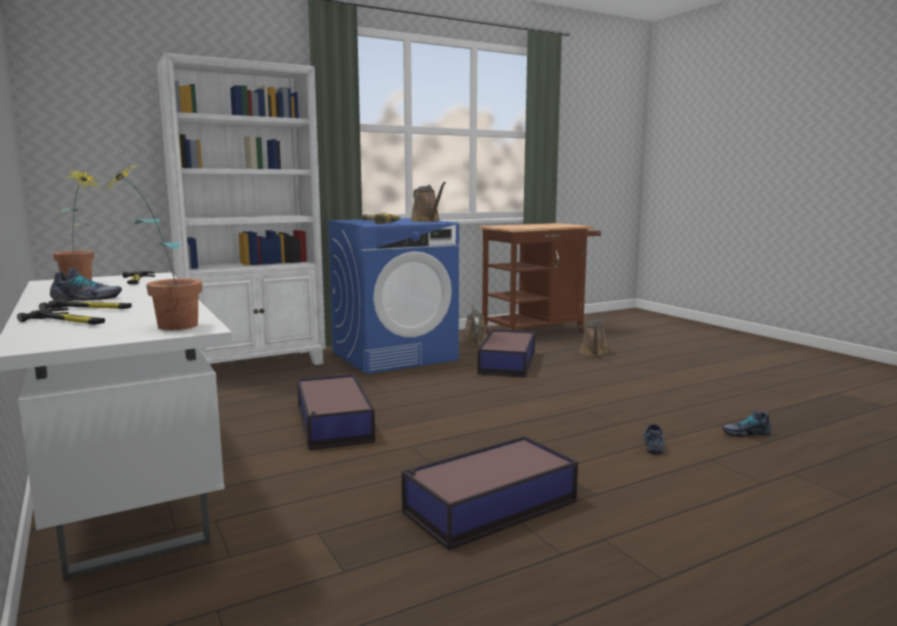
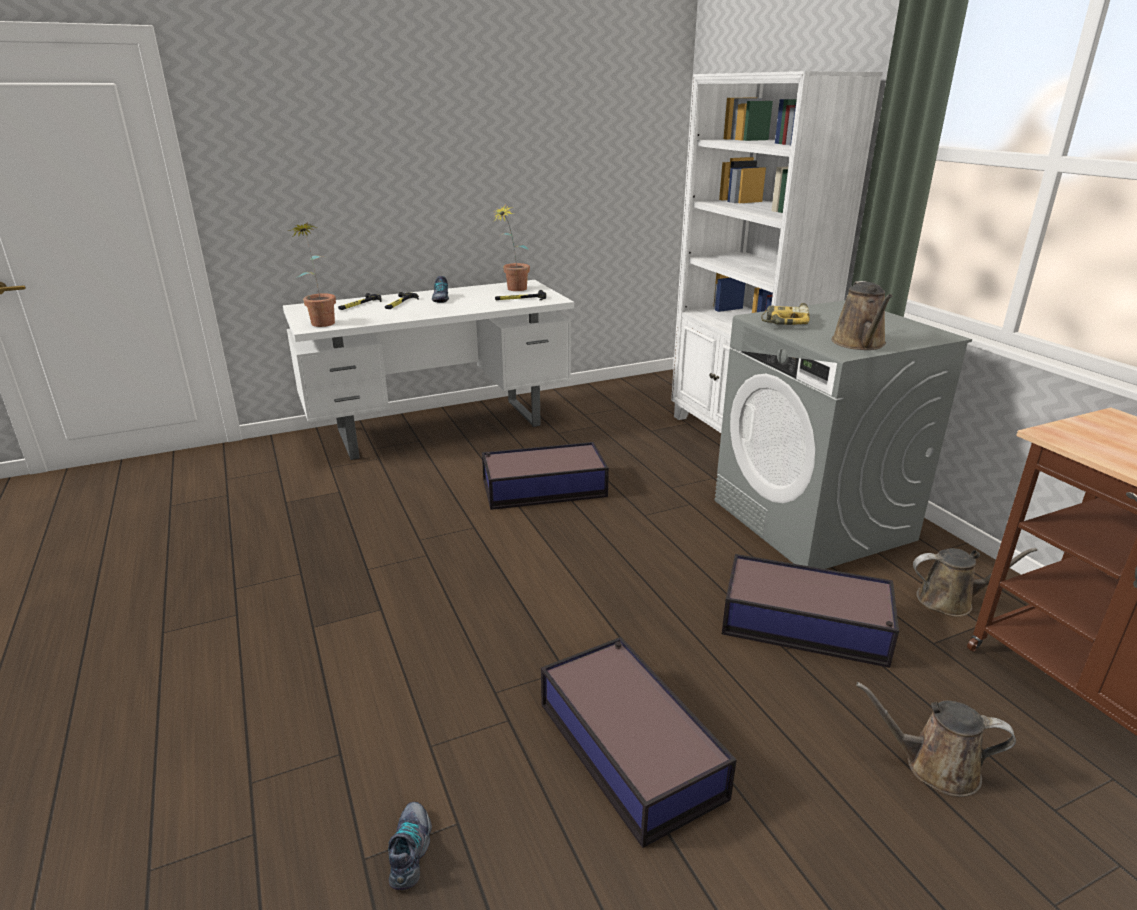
camera: 95 degrees right, 15 degrees up
blue washing machine [327,218,459,374] -> grey washing machine [715,300,972,569]
storage box [401,436,578,550] -> storage box moved to [541,637,737,848]
brown watering can [411,182,446,222] -> brown watering can turned 60 degrees counterclockwise [832,281,892,350]
shoe [643,424,665,454] -> none

